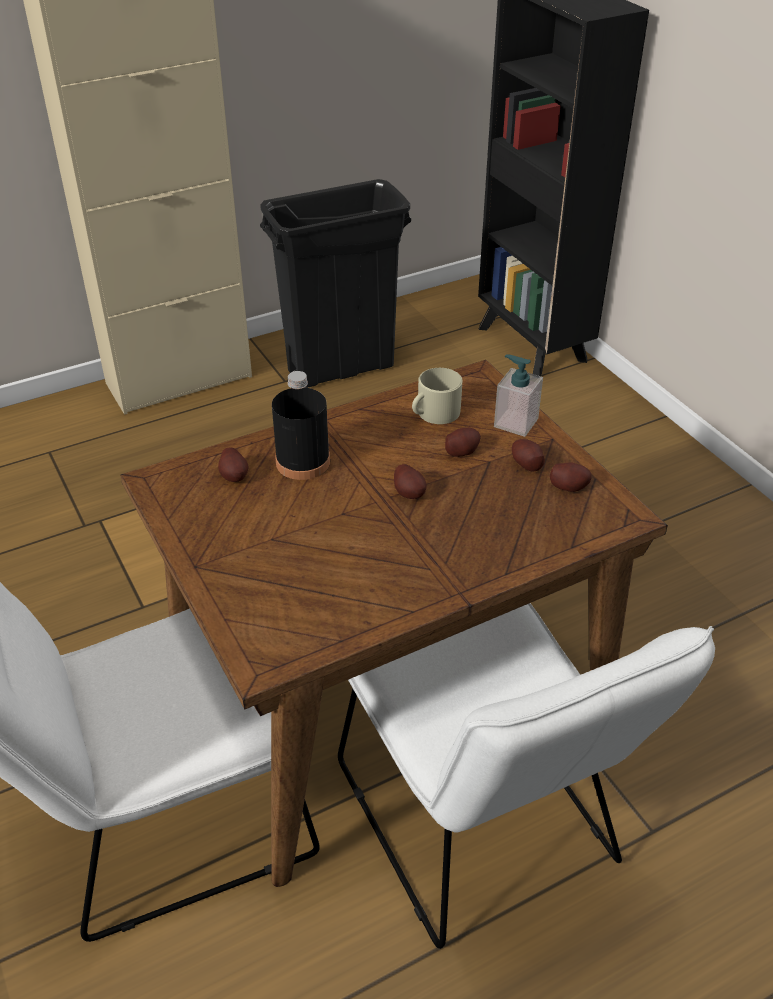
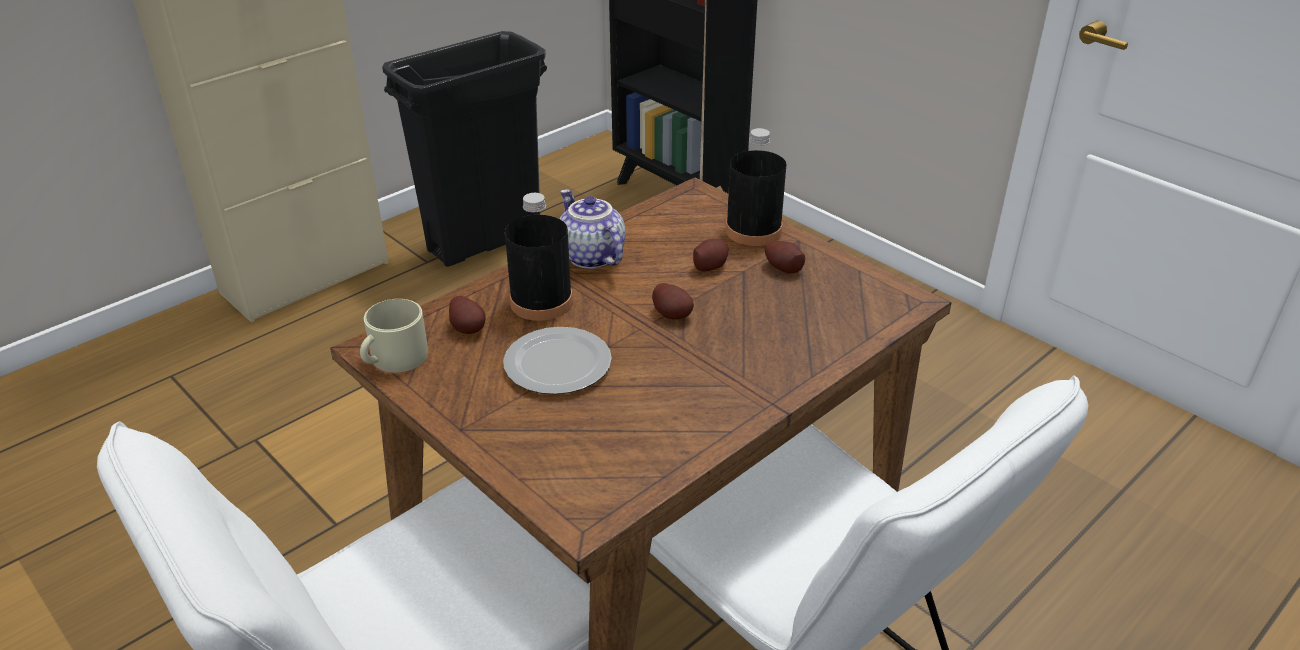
camera: 15 degrees left, 5 degrees down
beige mug [412,368,462,424] -> beige mug moved to [360,299,428,373]
soap dispenser [494,354,543,437] -> black bottle [725,128,786,246]
potato [550,462,592,492] -> none
none -> plate [503,327,612,394]
none -> teapot [560,189,626,269]

